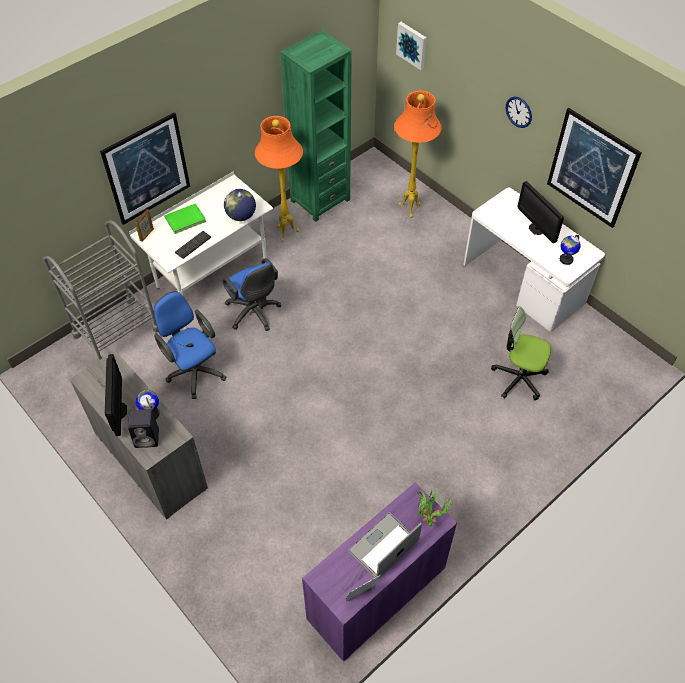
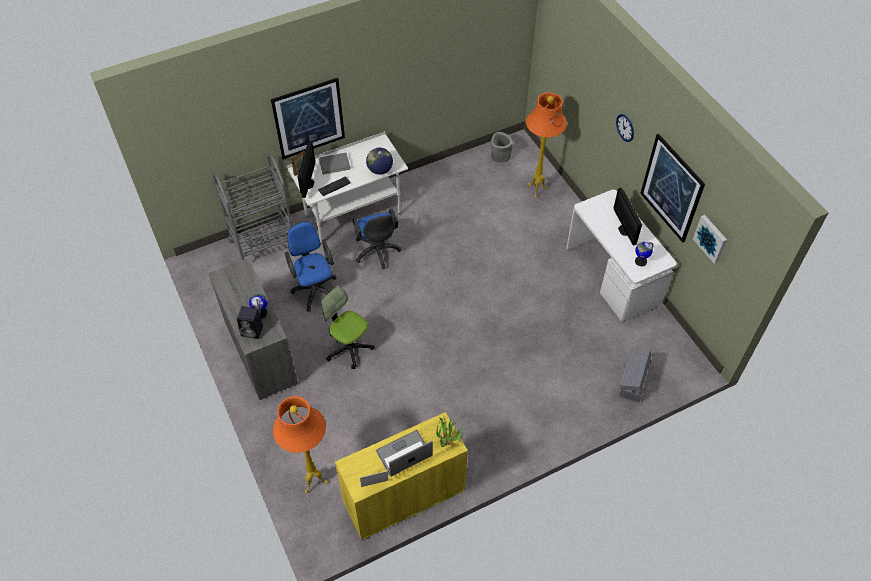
camera: 15 degrees right, 0 degrees up
monitor [105,354,127,436] -> monitor moved to [298,142,315,198]
green book [164,203,206,234] -> grey book [319,153,351,175]
orange floor lamp [255,116,303,242] -> orange floor lamp moved to [273,396,328,493]
green bookcase [281,30,352,222] -> none
purple cabinet [302,483,457,662] -> yellow cabinet [335,412,468,540]
picture [396,22,427,70] -> picture moved to [693,215,727,264]
office chair [491,306,551,400] -> office chair moved to [321,286,375,369]
none -> grey planter [491,132,513,162]
none -> grey storage box [619,349,652,402]

